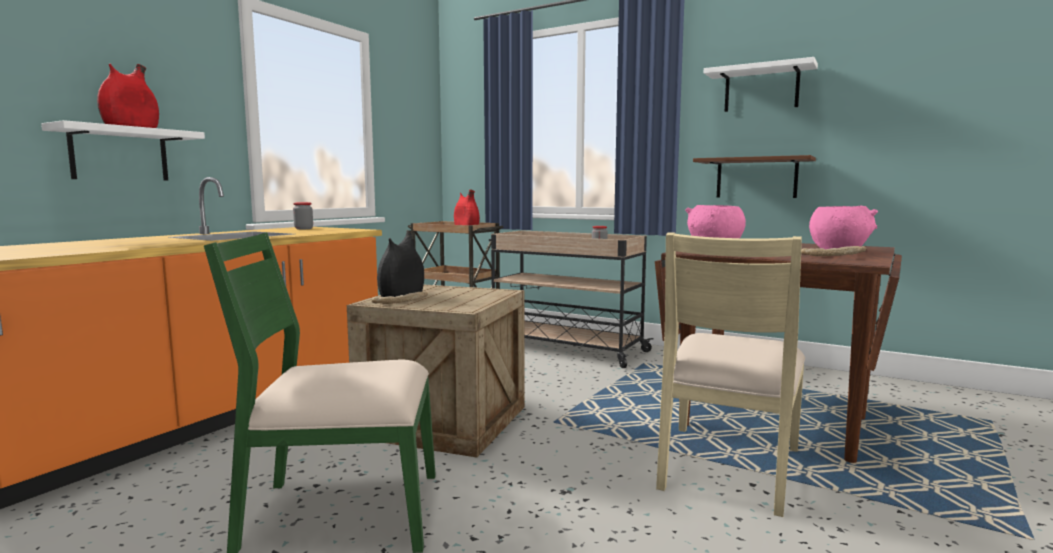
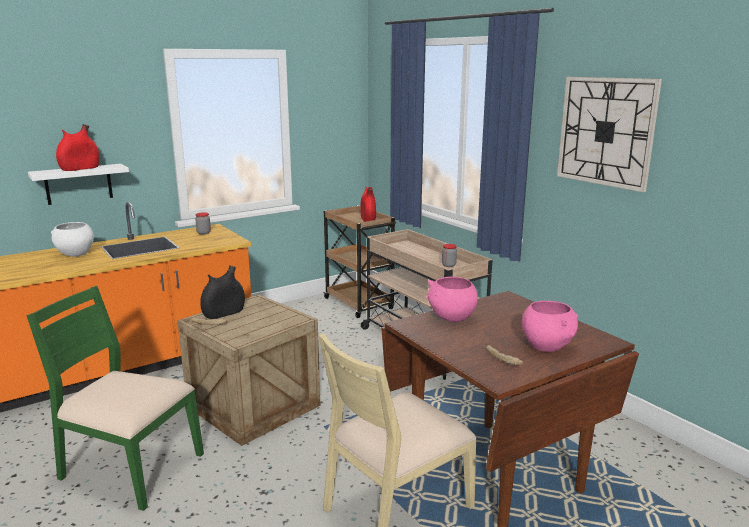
camera: 25 degrees right, 10 degrees up
brown shelf [693,155,816,198] -> none
white shelf [704,57,818,112] -> wall clock [557,77,662,192]
none -> white bowl [51,222,94,257]

